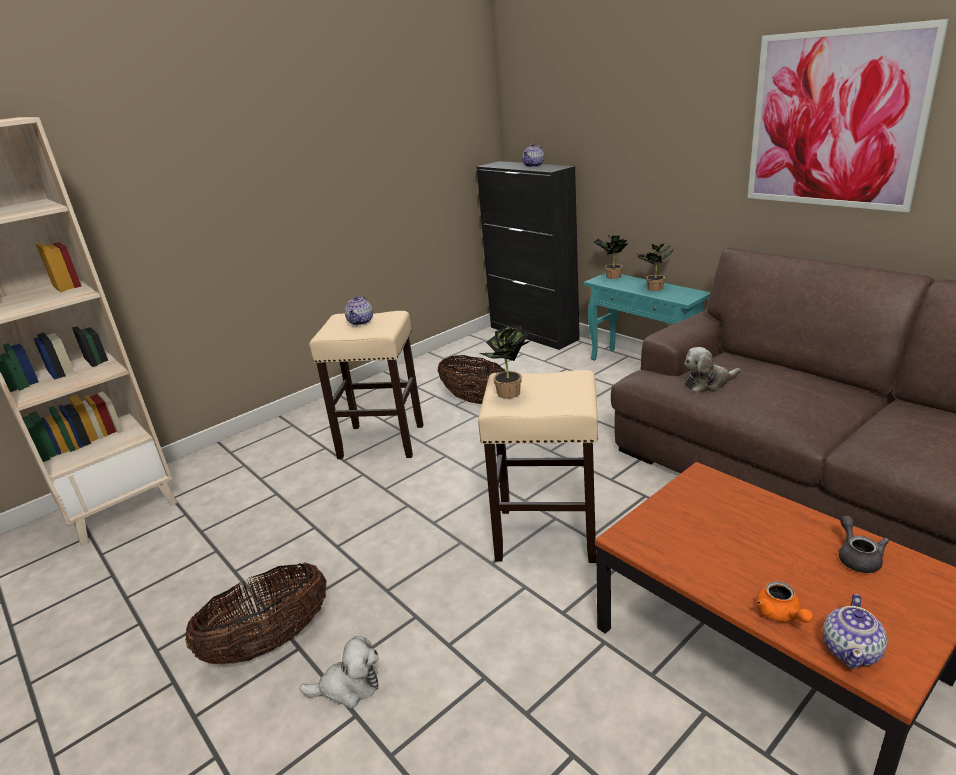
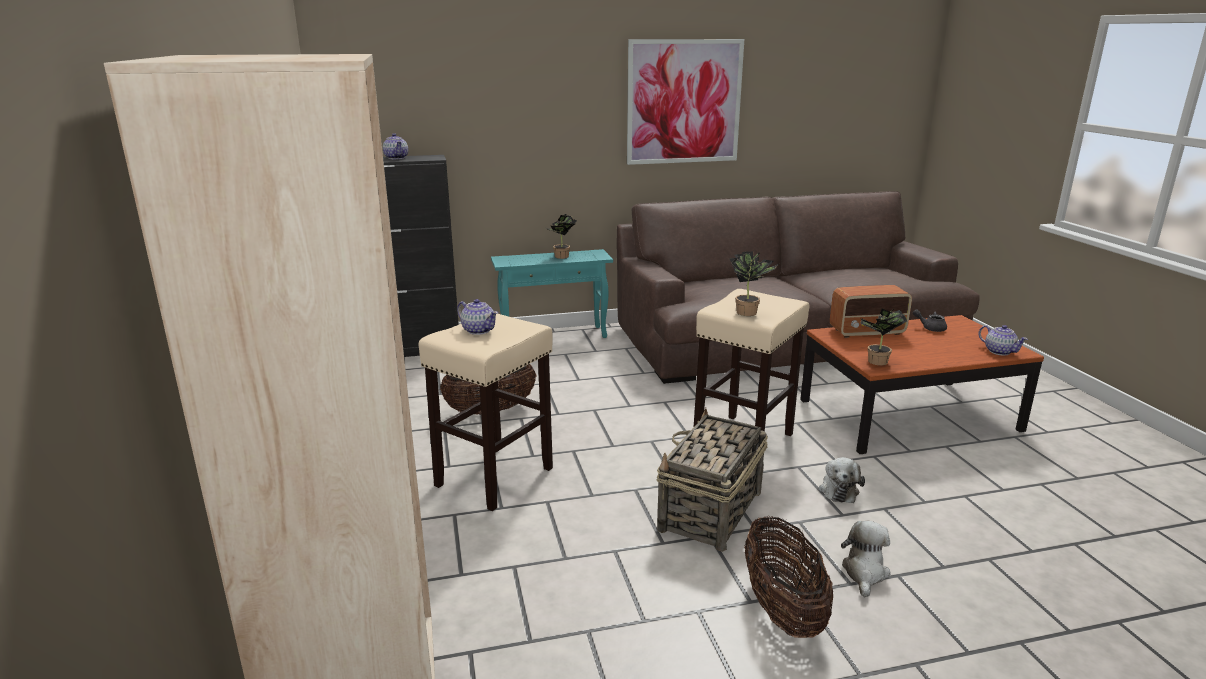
camera: 65 degrees left, 5 degrees down
potted plant [594,233,628,279] -> potted plant moved to [859,309,907,366]
plush toy [685,347,741,393] -> plush toy moved to [818,457,865,503]
orange teapot [756,581,813,623] -> none
none -> basket [657,408,768,552]
none -> radio [830,285,912,338]

